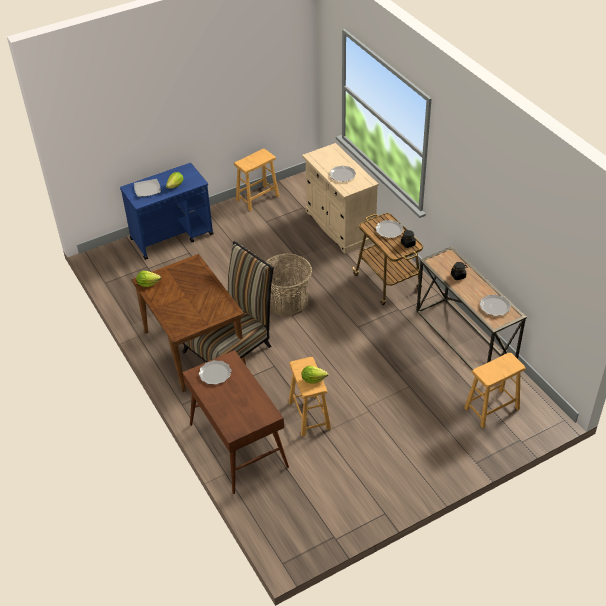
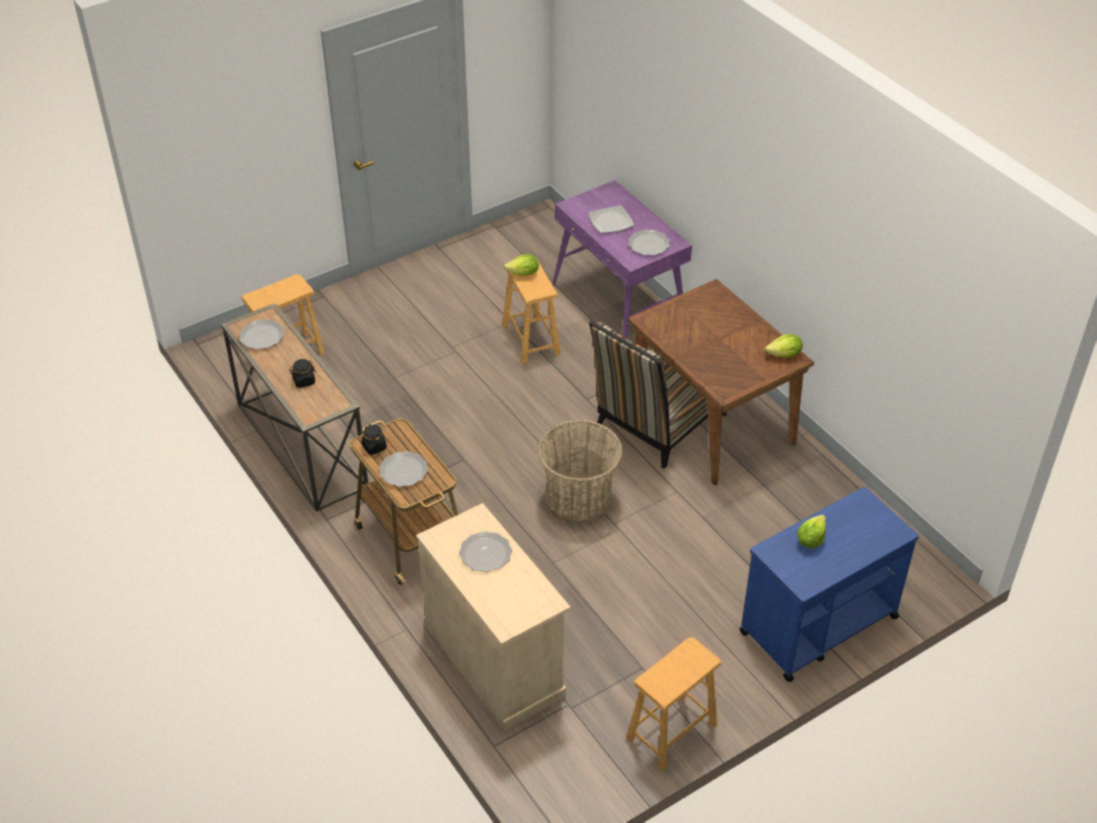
camera: 175 degrees right, 0 degrees up
plate [134,179,161,197] -> plate moved to [588,205,634,233]
brown desk [182,350,289,494] -> purple desk [552,180,692,338]

